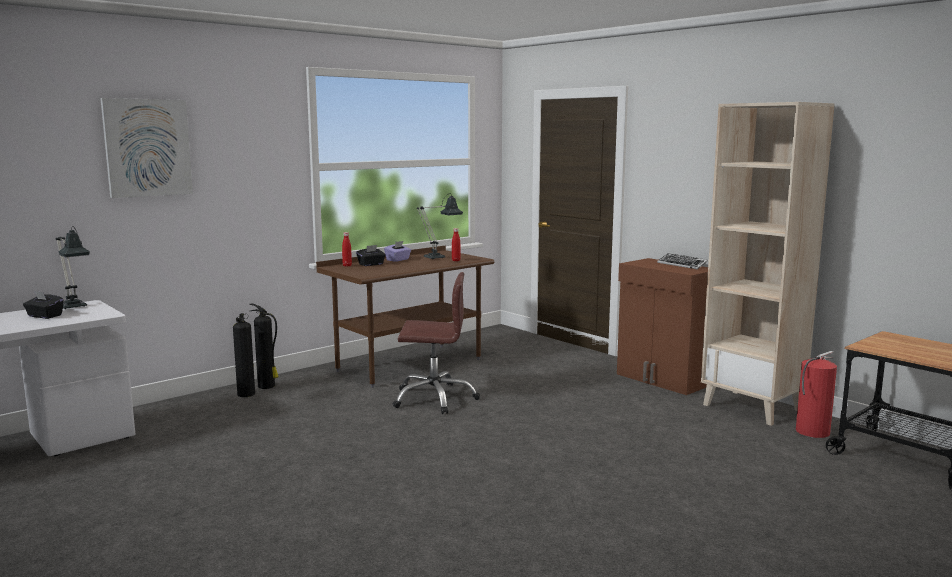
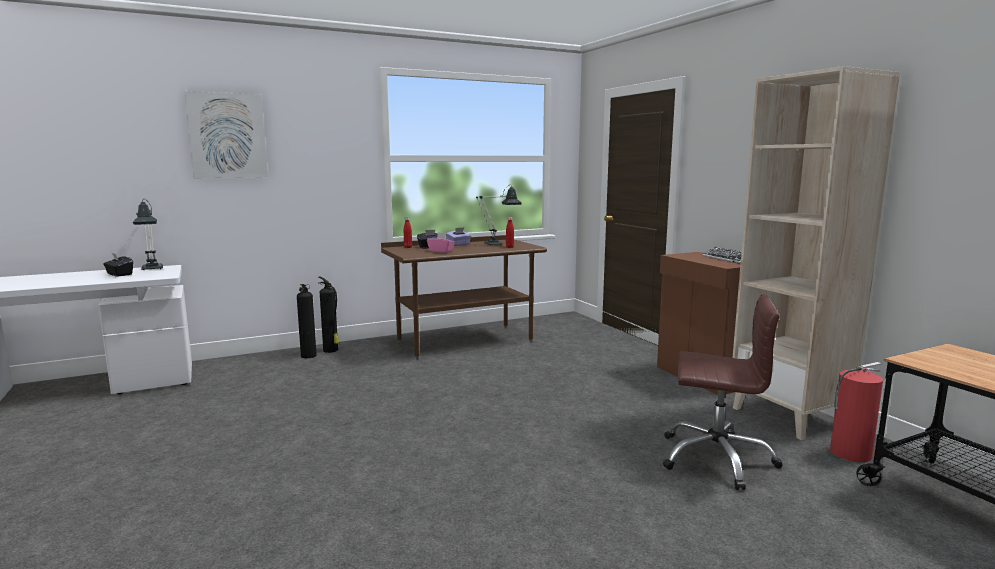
camera: 15 degrees right, 0 degrees up
brown office chair [393,272,480,414] -> brown office chair moved to [663,294,783,490]
none -> pink tissue box [427,232,455,253]

